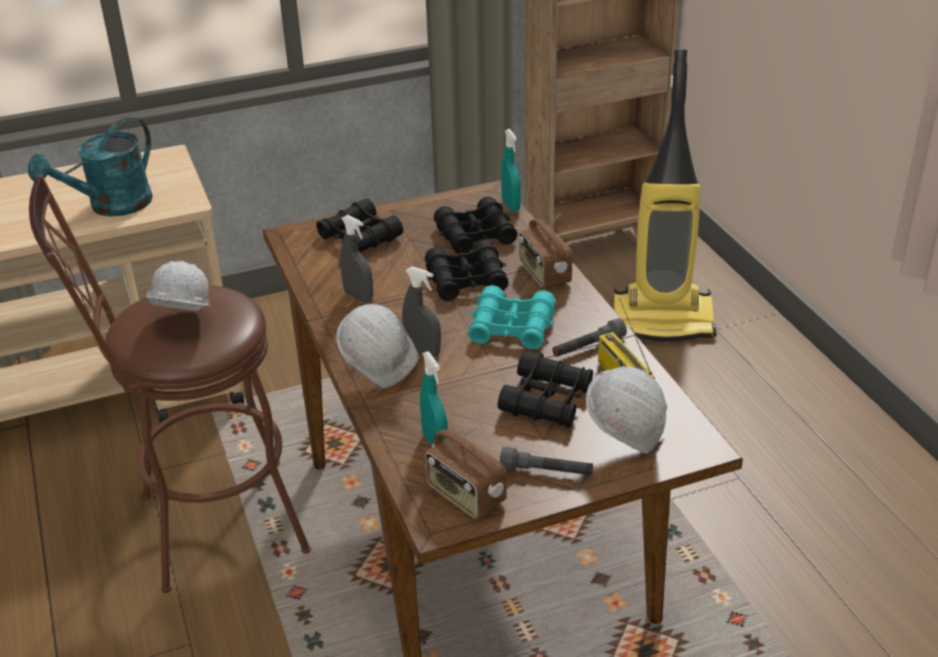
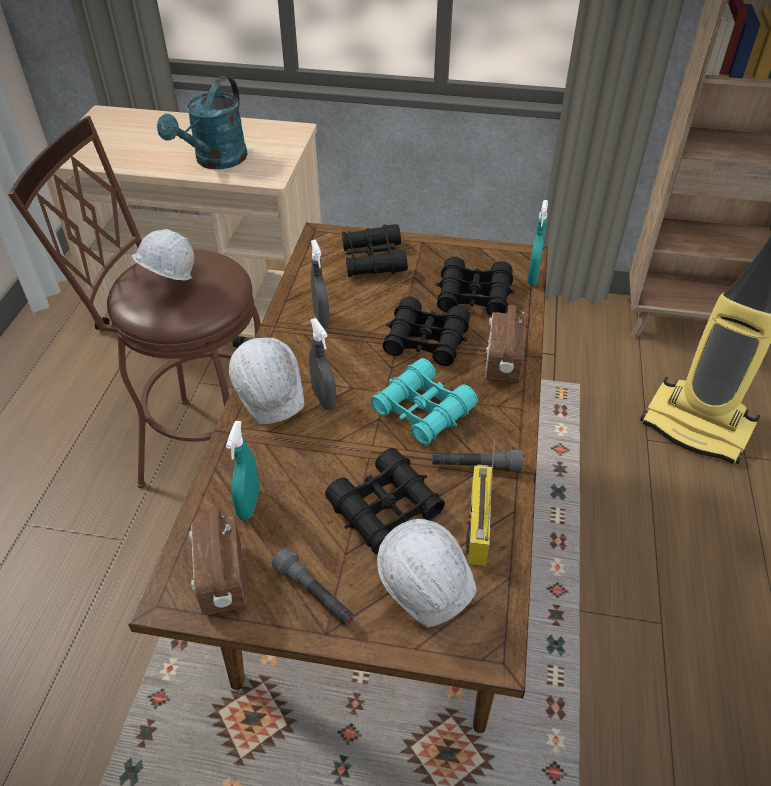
camera: 30 degrees right, 10 degrees up
turquoise watering can [28,116,153,217] -> turquoise watering can turned 45 degrees counterclockwise [157,76,248,169]

